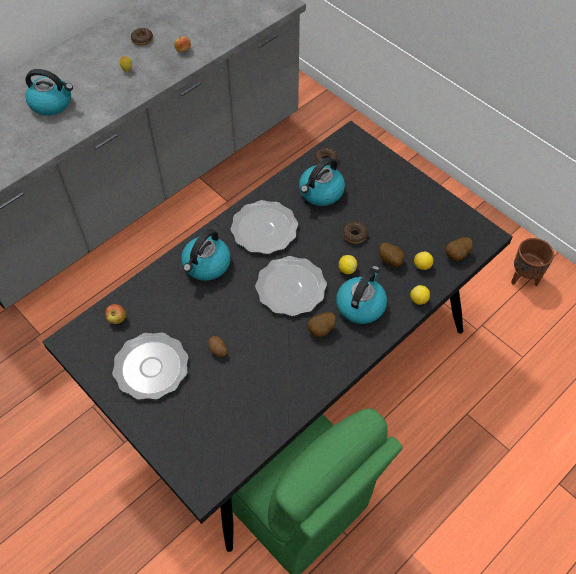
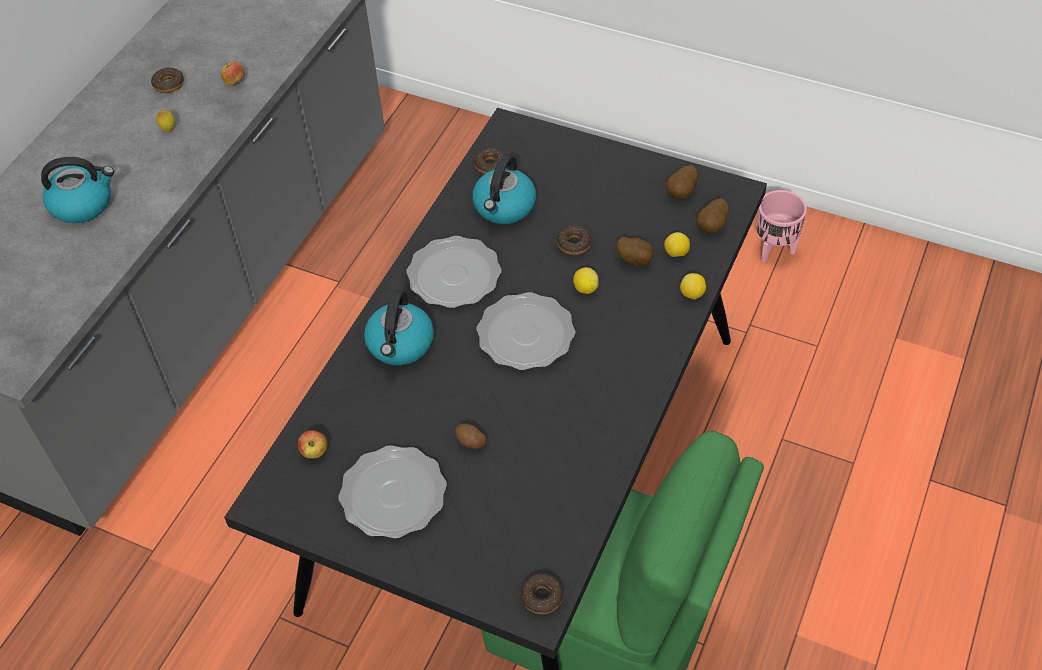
camera: 20 degrees left, 5 degrees down
potato [307,312,336,337] -> potato moved to [666,165,698,199]
kettle [336,266,387,324] -> none
brown planter [511,238,554,286] -> pink planter [757,190,807,263]
none -> donut [521,573,563,614]

